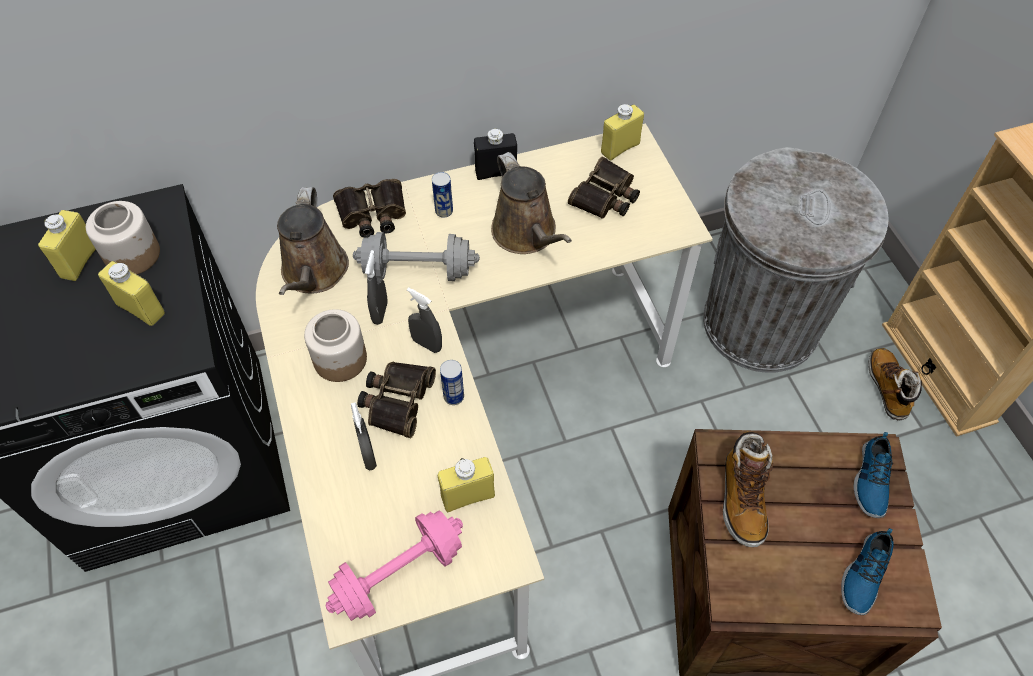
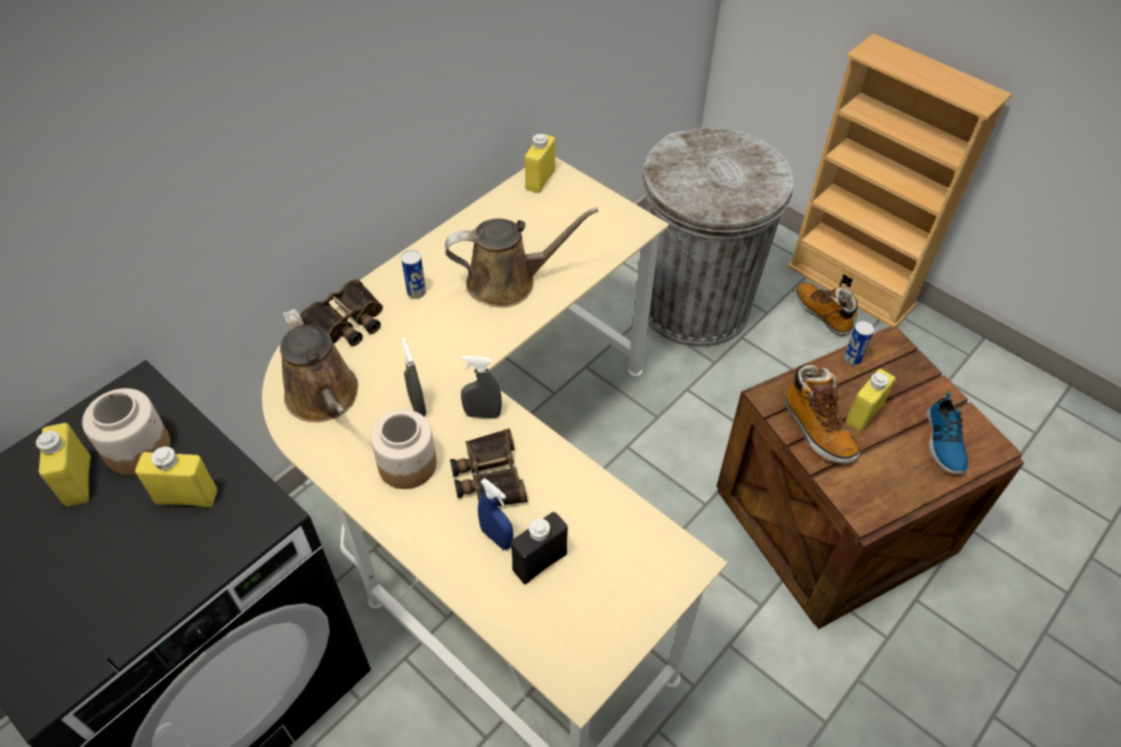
camera: 30 degrees left, 5 degrees down
pink dumbbell [326,510,463,621] -> none
grey spray bottle [351,402,377,470] -> blue spray bottle [478,478,513,550]
grey dumbbell [353,232,480,281] -> none
yellow bottle [438,457,495,512] -> yellow bottle moved to [846,369,895,431]
can [440,360,464,405] -> can moved to [843,321,874,366]
black bottle [474,129,517,180] -> black bottle moved to [511,512,568,584]
brown watering can [491,152,572,254] -> brown watering can turned 45 degrees counterclockwise [445,208,598,308]
binoculars [568,157,640,219] -> none
shoe [854,432,893,518] -> none

